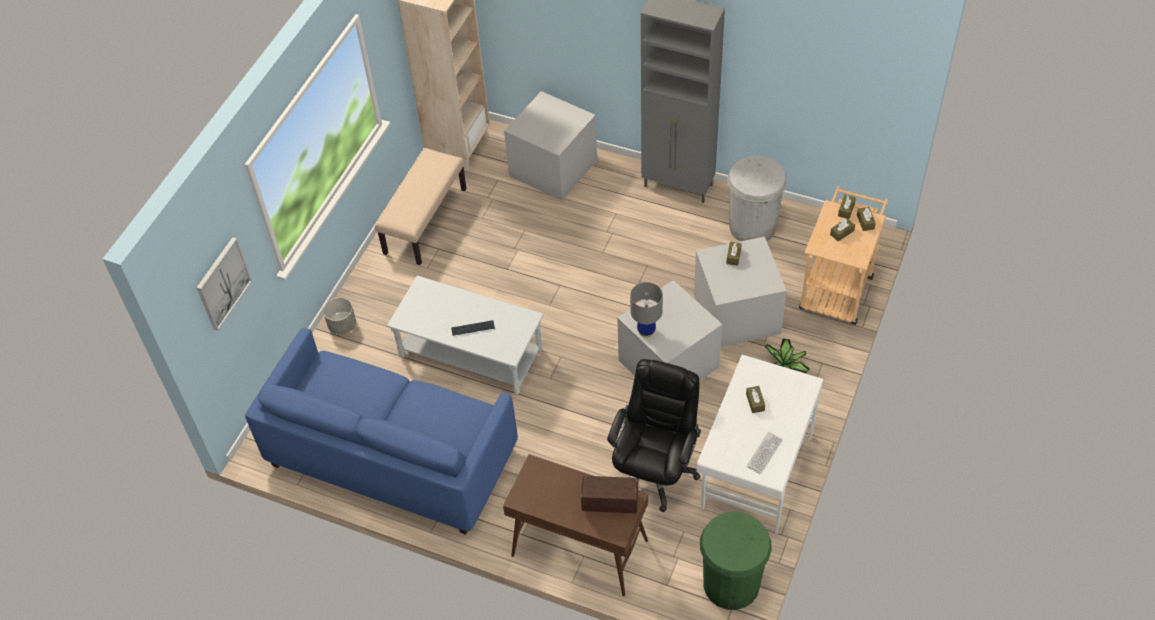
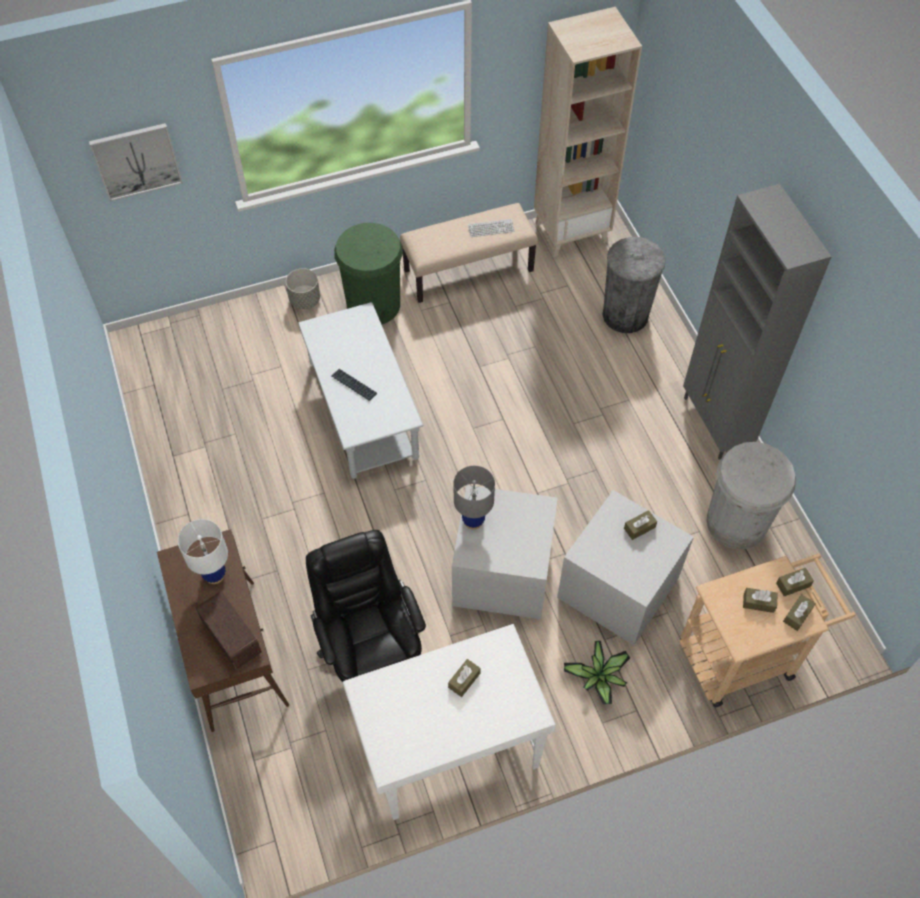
camera: 45 degrees right, 5 degrees up
blue sofa [245,327,518,535] -> none
grey storage box [504,91,597,201] -> grey trash can [602,237,666,333]
black office chair [607,359,701,512] -> black office chair turned 90 degrees counterclockwise [306,530,426,704]
green trash can [700,512,772,610] -> green trash can moved to [334,223,403,324]
keyboard [746,432,783,475] -> keyboard moved to [468,219,515,237]
none -> white table lamp [178,519,228,584]

